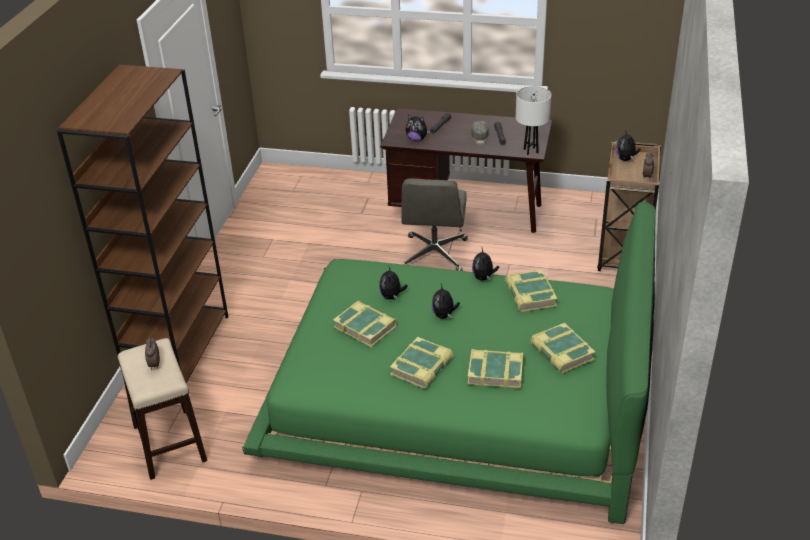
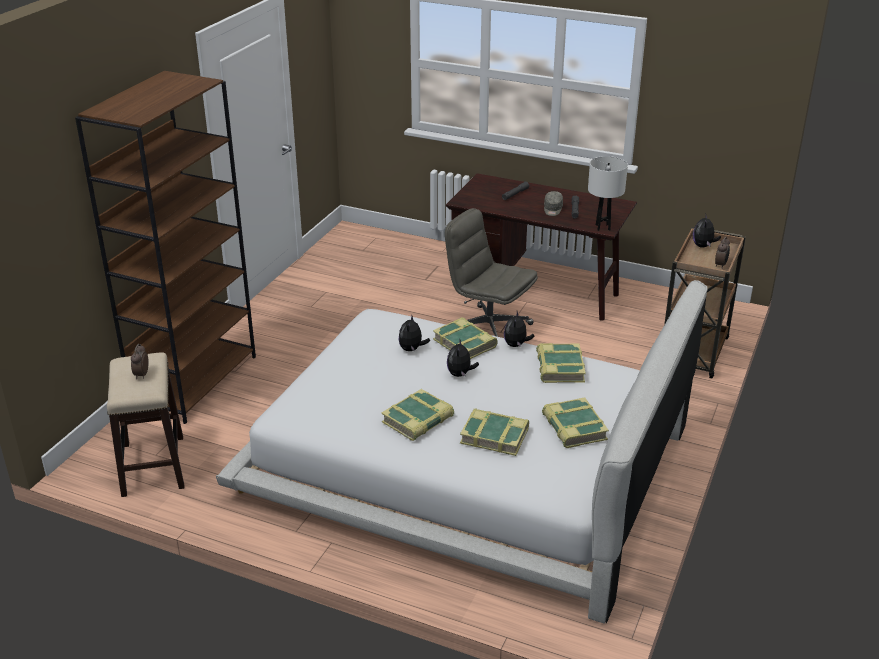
camera: 10 degrees right, 5 degrees down
green bed [242,202,655,524] -> white bed [216,280,708,624]
book [333,301,397,347] -> book moved to [433,317,498,359]
grey office chair [401,178,468,271] -> grey office chair turned 105 degrees clockwise [445,208,538,337]
plush toy [406,115,431,141] -> none

